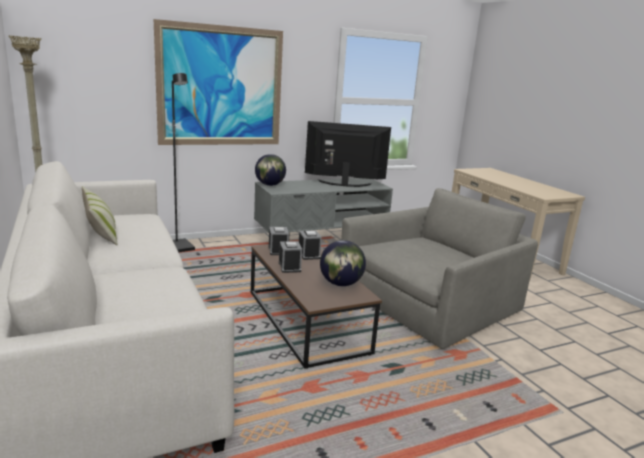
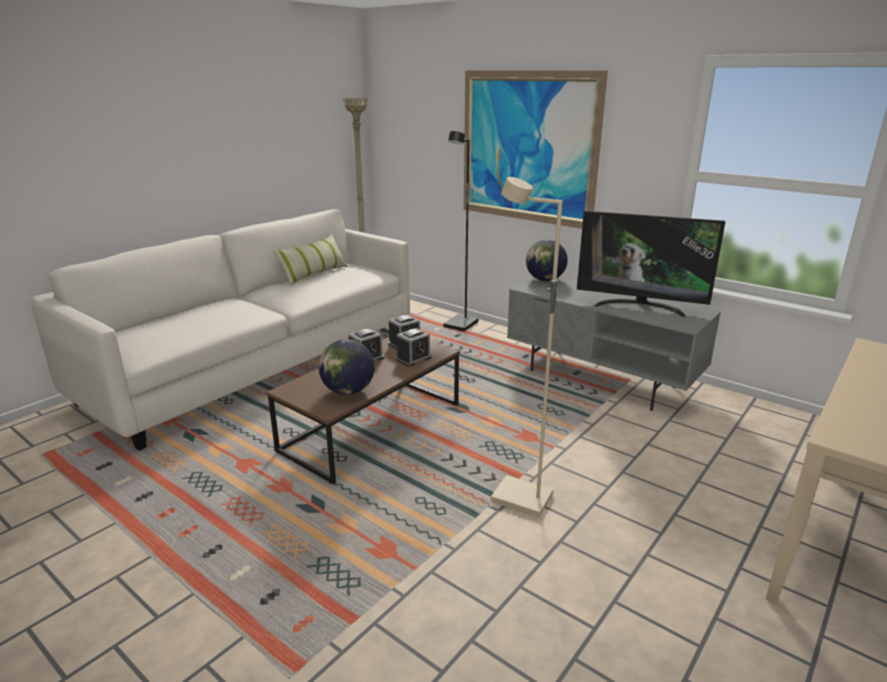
camera: 65 degrees right, 5 degrees up
television [305,121,391,187] -> television turned 135 degrees clockwise [577,211,726,317]
grey armchair [341,188,538,349] -> beige floor lamp [491,177,563,517]

